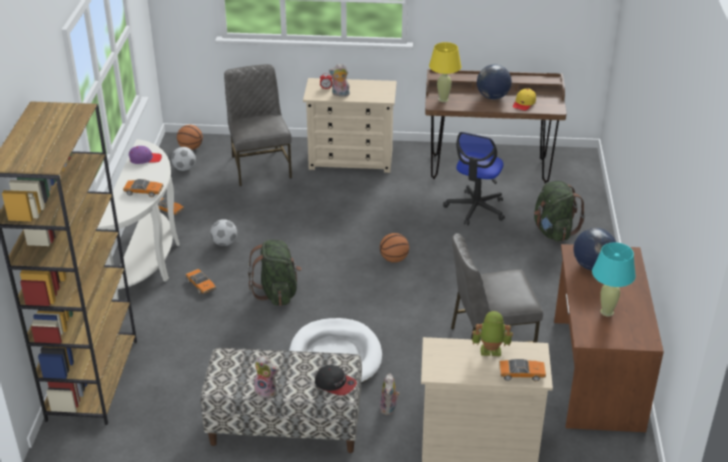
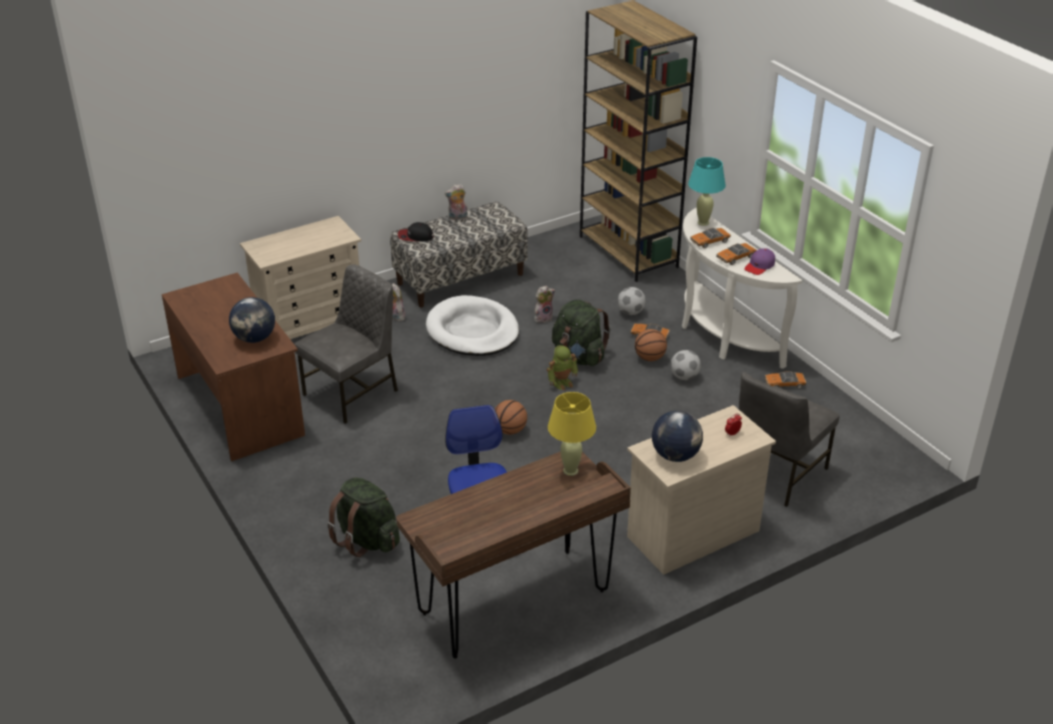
camera: 145 degrees right, 0 degrees up
football [171,147,196,171] -> football moved to [618,287,646,315]
basketball [177,125,203,150] -> basketball moved to [635,329,667,361]
grey chair [224,64,292,186] -> grey chair turned 90 degrees clockwise [739,372,840,507]
plush toy [329,64,350,97] -> plush toy moved to [534,286,555,323]
toy robot [472,311,513,356] -> toy robot moved to [547,345,578,391]
globe [477,64,512,99] -> globe moved to [652,411,703,462]
toy car [499,359,546,381] -> toy car moved to [716,243,756,265]
yellow cap [513,88,536,111] -> none
turquoise table lamp [592,242,636,317] -> turquoise table lamp moved to [688,157,726,226]

